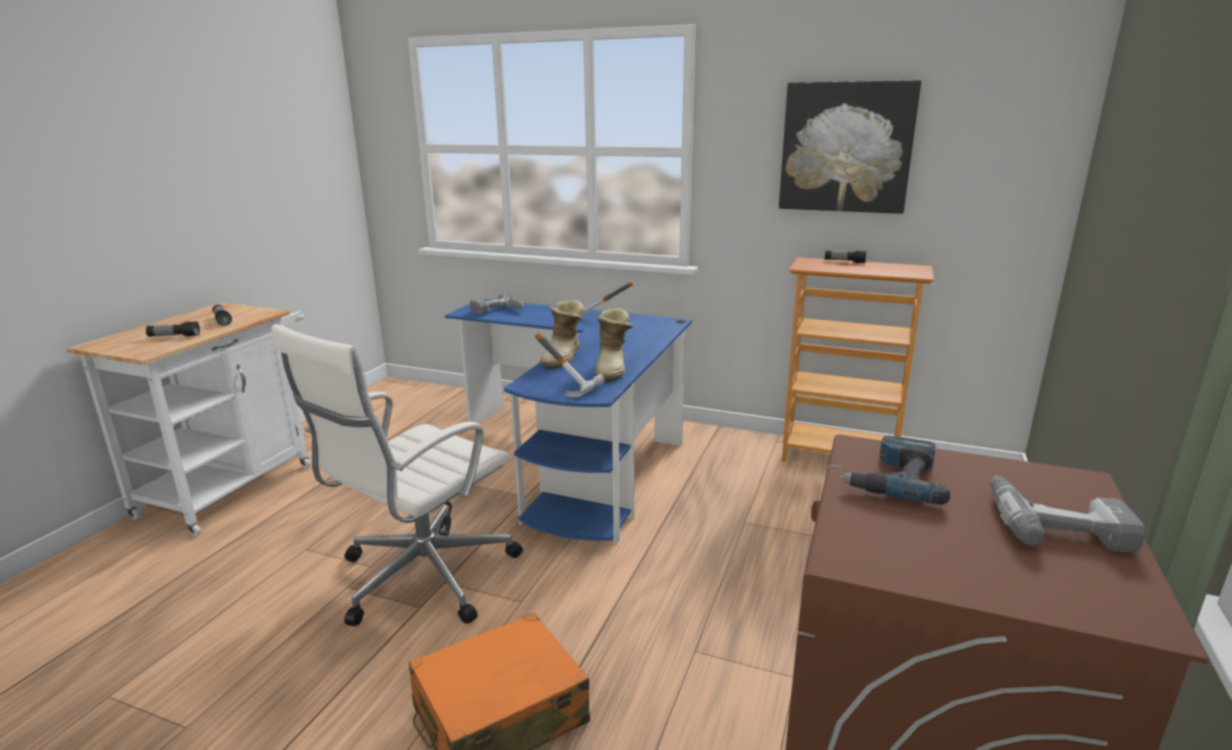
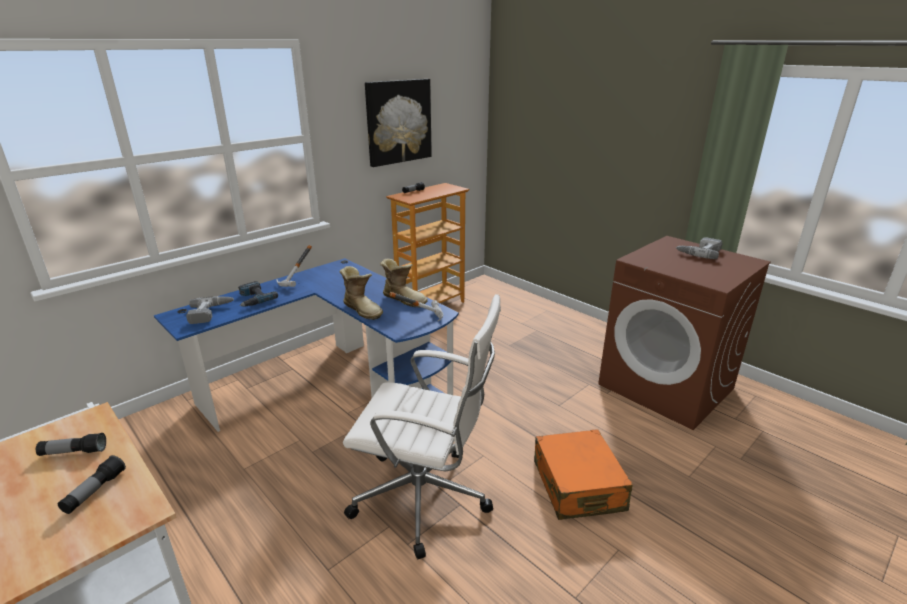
camera: 65 degrees left, 5 degrees up
white office chair [271,324,523,626] -> white office chair turned 45 degrees counterclockwise [343,294,501,559]
power drill [840,435,950,505] -> power drill moved to [238,281,278,307]

